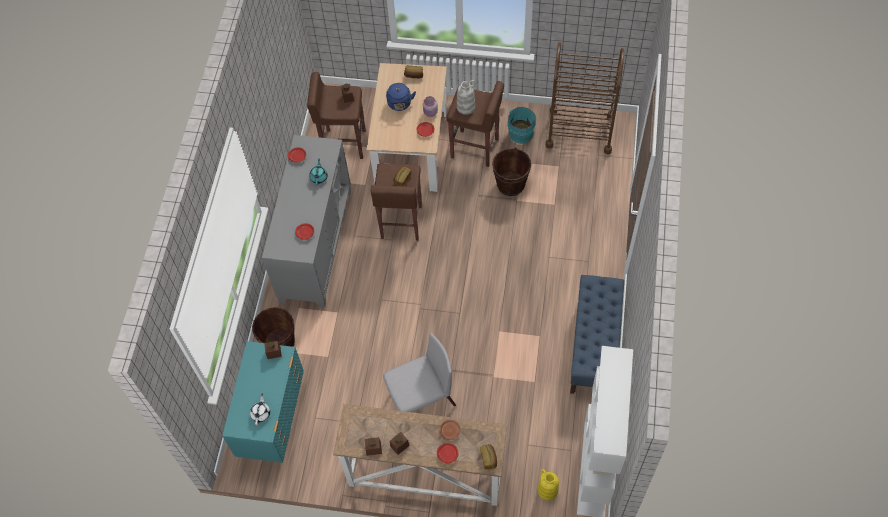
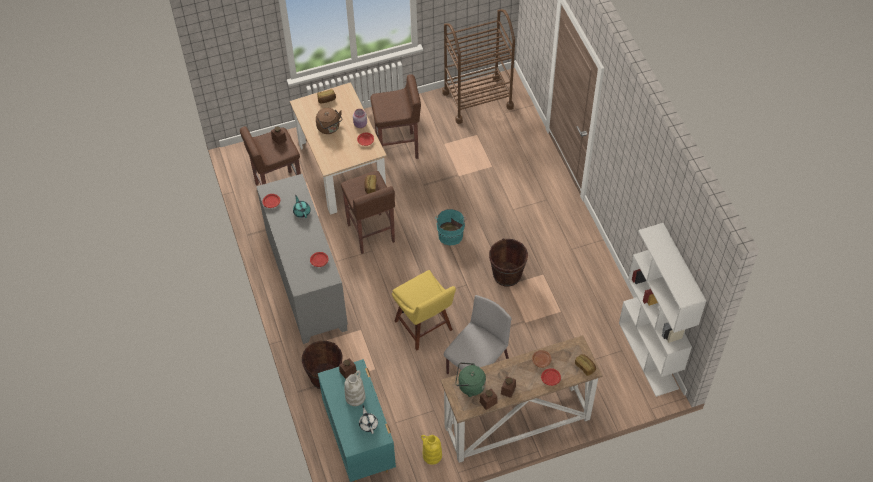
camera: 30 degrees left, 5 degrees down
blue kettle [386,83,416,111] -> brown kettle [316,108,342,134]
white vase [457,80,475,115] -> white vase moved to [344,370,365,406]
brown bucket [492,147,531,196] -> brown bucket moved to [489,238,528,287]
turquoise bucket [507,107,538,144] -> turquoise bucket moved to [436,209,466,245]
yellow vase [538,469,559,500] -> yellow vase moved to [421,435,442,465]
blue bench [570,275,624,394] -> none
none -> yellow chair [392,270,456,351]
none -> green kettle [455,362,486,397]

